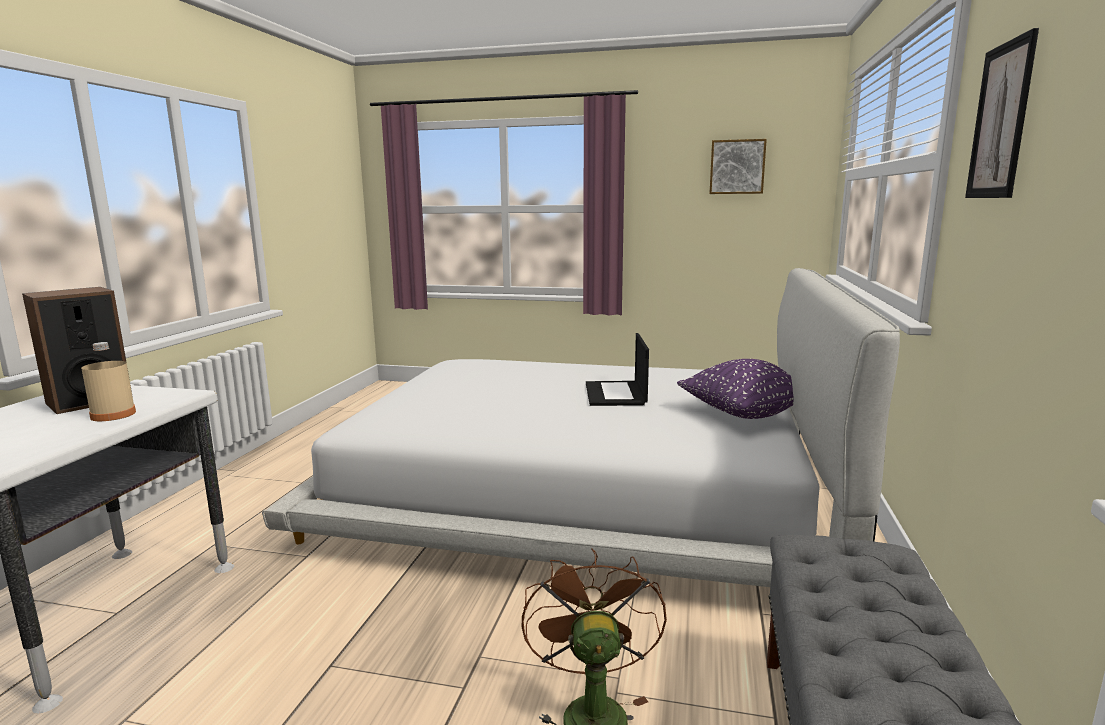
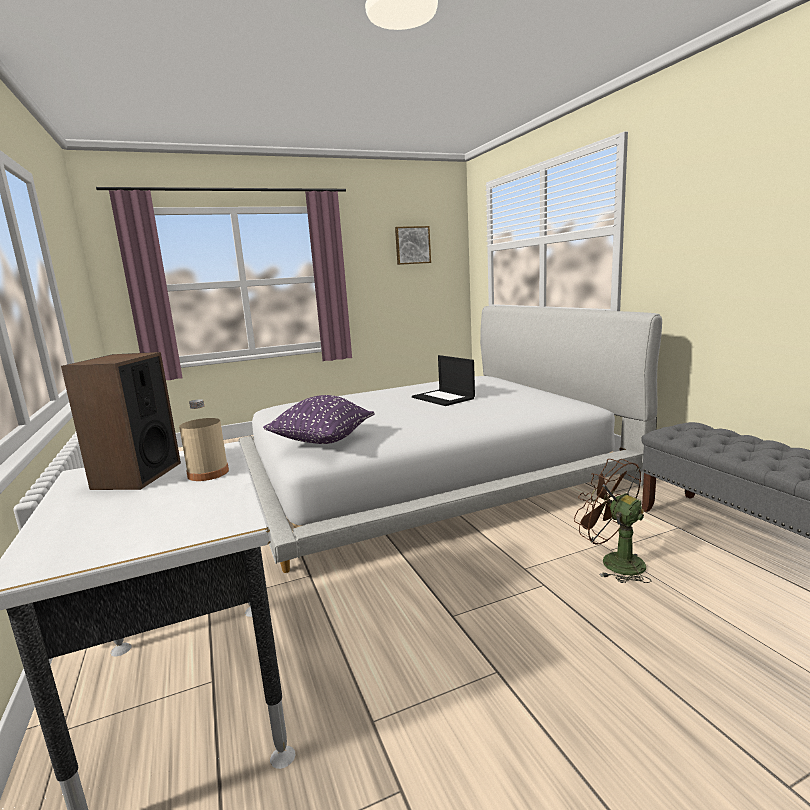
camera: 35 degrees left, 0 degrees up
purple pillow [677,359,794,419] -> purple pillow moved to [263,395,375,444]
picture [965,28,1039,198] -> none

